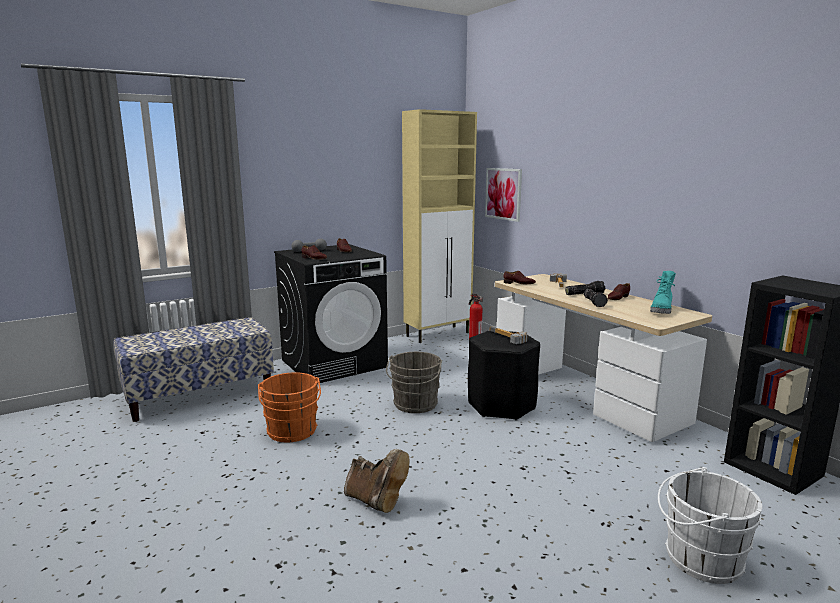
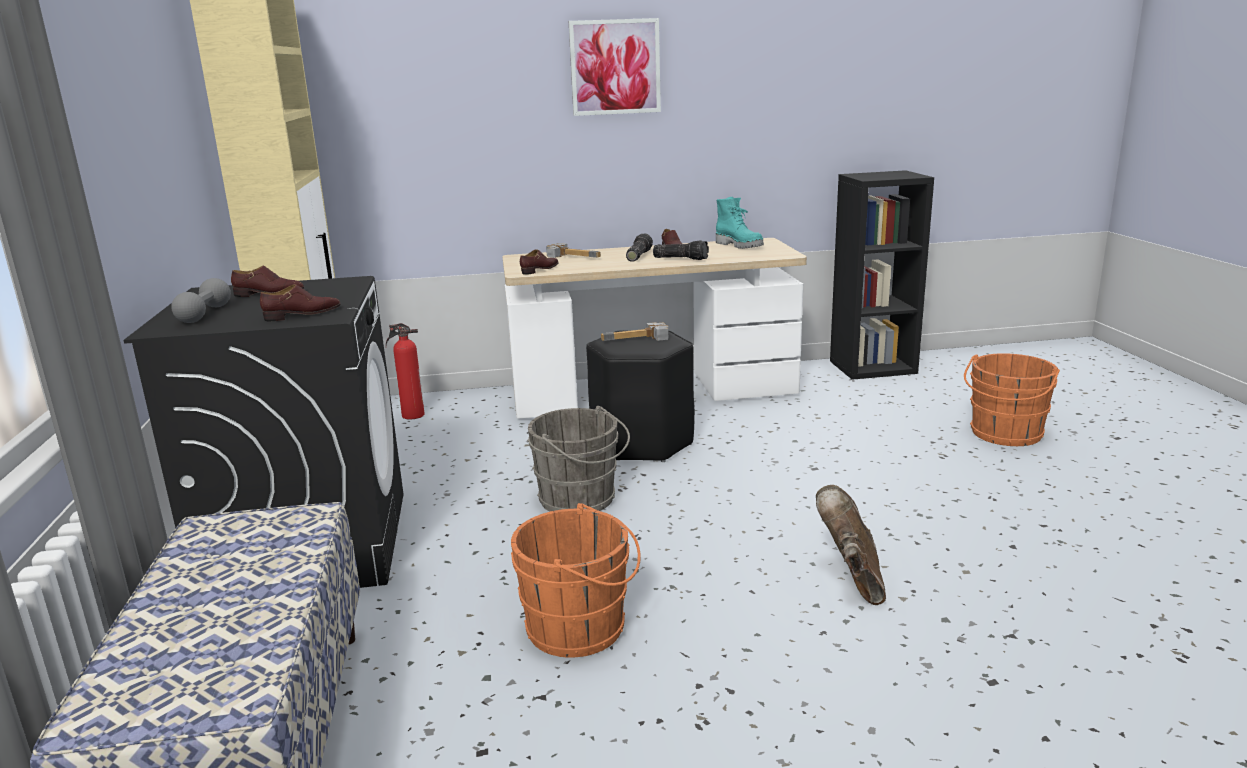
camera: 65 degrees left, 5 degrees up
brown boot [344,449,409,513] -> brown boot turned 60 degrees counterclockwise [816,485,886,605]
picture [485,168,522,222] -> picture moved to [569,18,661,116]
white bucket [658,467,762,584] -> orange bucket [964,353,1060,446]

